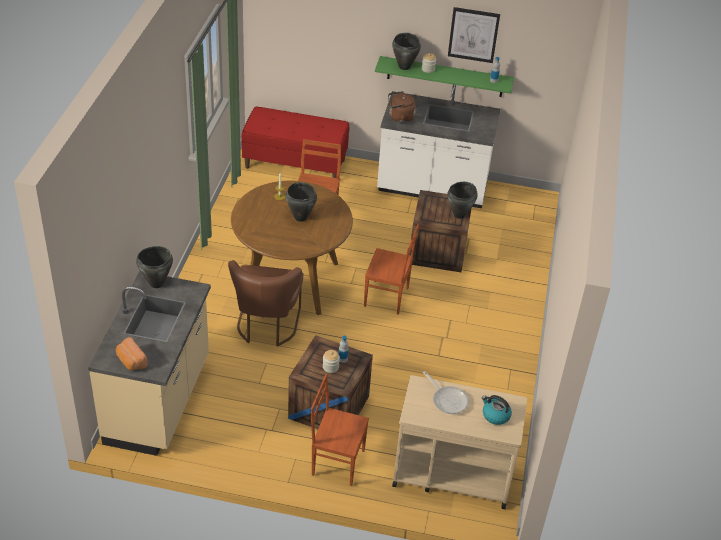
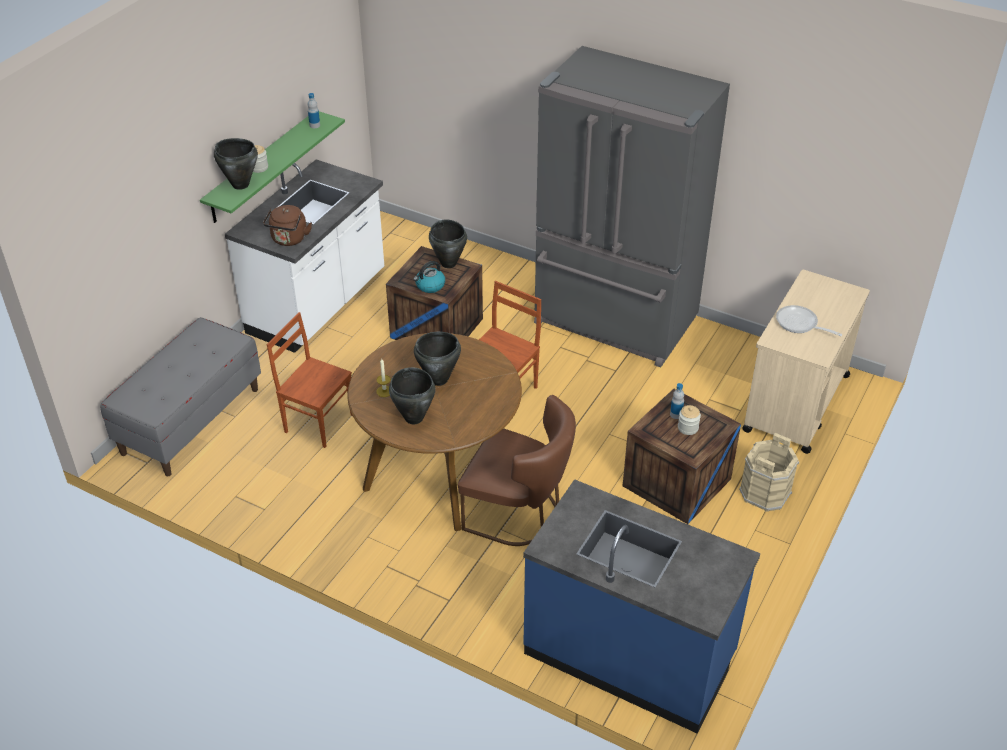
camera: 70 degrees left, 0 degrees up
beige counter [88,271,211,456] -> blue counter [523,479,760,734]
bread [116,337,148,370] -> none
black cooking pot [136,246,173,288] -> black cooking pot moved to [389,367,435,424]
red bench [241,107,349,178] -> grey bench [100,317,261,476]
brown chair [311,374,369,486] -> beige bucket [739,433,799,512]
frying pan [423,371,469,414] -> frying pan turned 120 degrees counterclockwise [776,305,842,336]
picture [448,7,500,63] -> none
kettle [482,395,512,425] -> kettle moved to [413,261,445,293]
none -> grey fridge [534,46,730,367]

